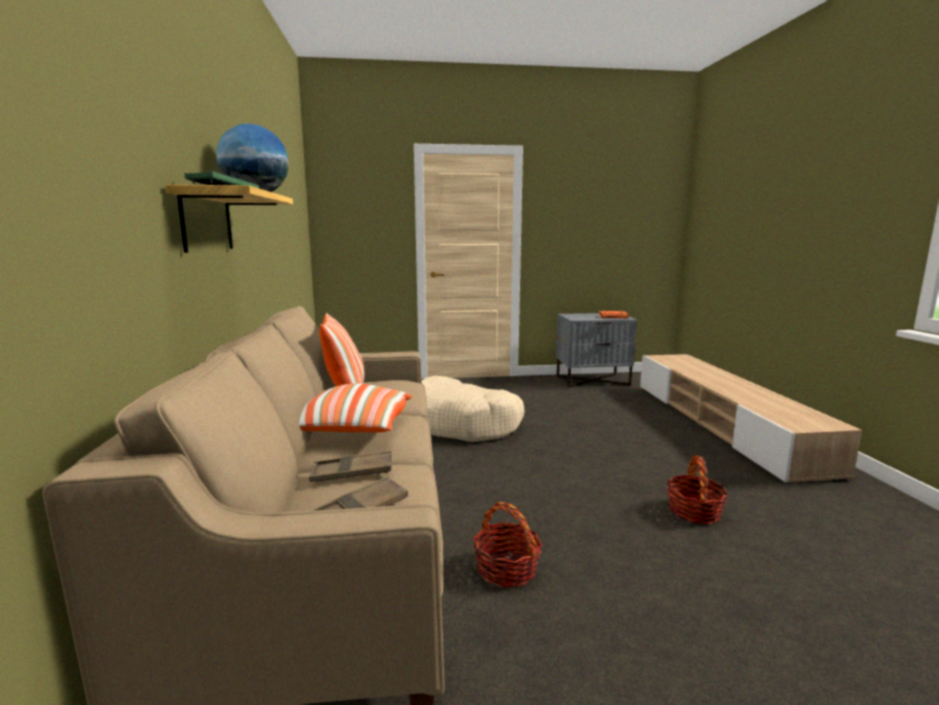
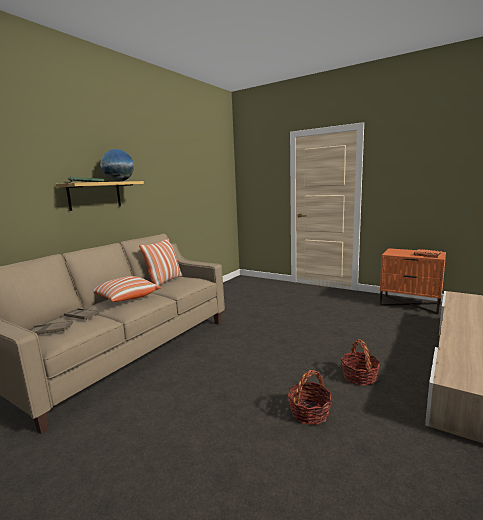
camera: 40 degrees right, 0 degrees up
beige dog bed [422,376,525,442] -> none
basket [473,502,542,588] -> basket moved to [341,339,380,386]
grey nightstand [556,313,637,388] -> orange nightstand [380,248,446,315]

